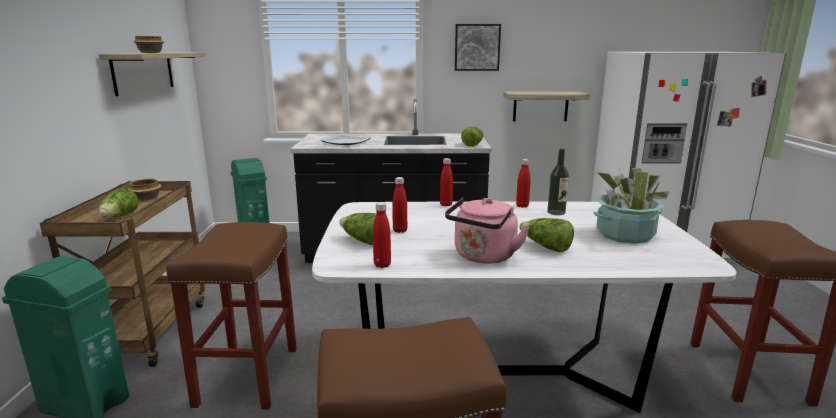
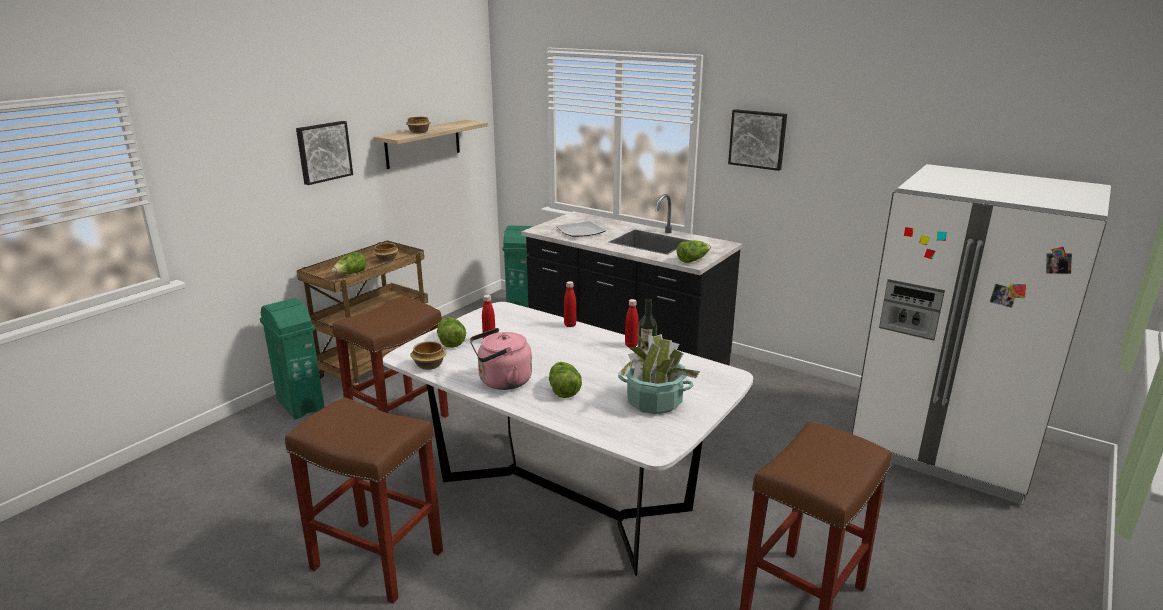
camera: 35 degrees right, 5 degrees up
red bottle [373,202,391,268] -> bowl [410,341,446,370]
shelf [503,92,590,121] -> none
none -> picture [296,121,353,185]

